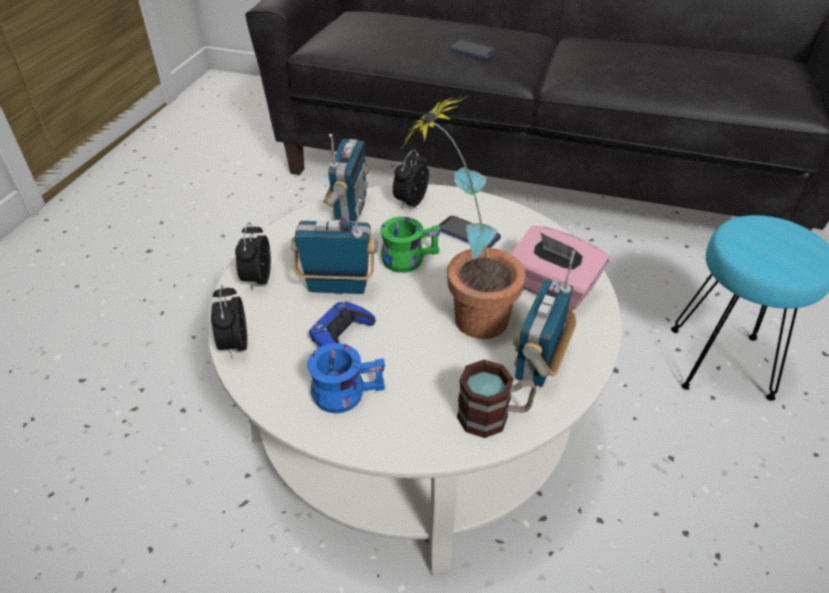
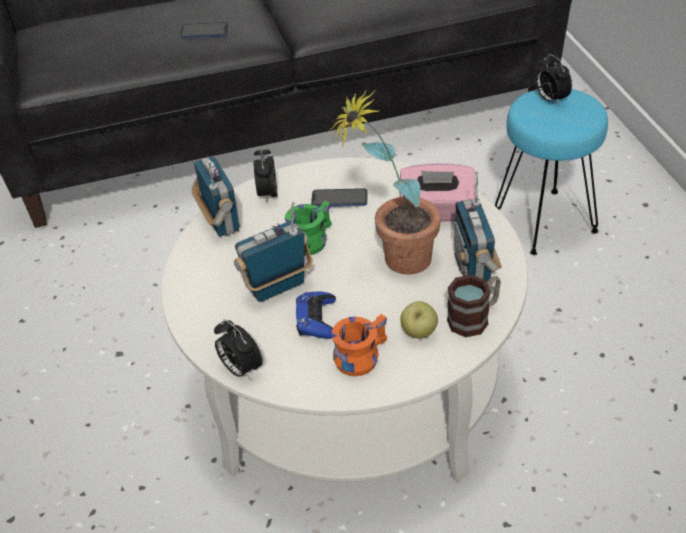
camera: 30 degrees left, 0 degrees up
alarm clock [235,222,271,291] -> alarm clock moved to [536,54,572,106]
blue mug [307,343,385,413] -> orange mug [332,314,387,376]
none -> apple [400,301,438,339]

